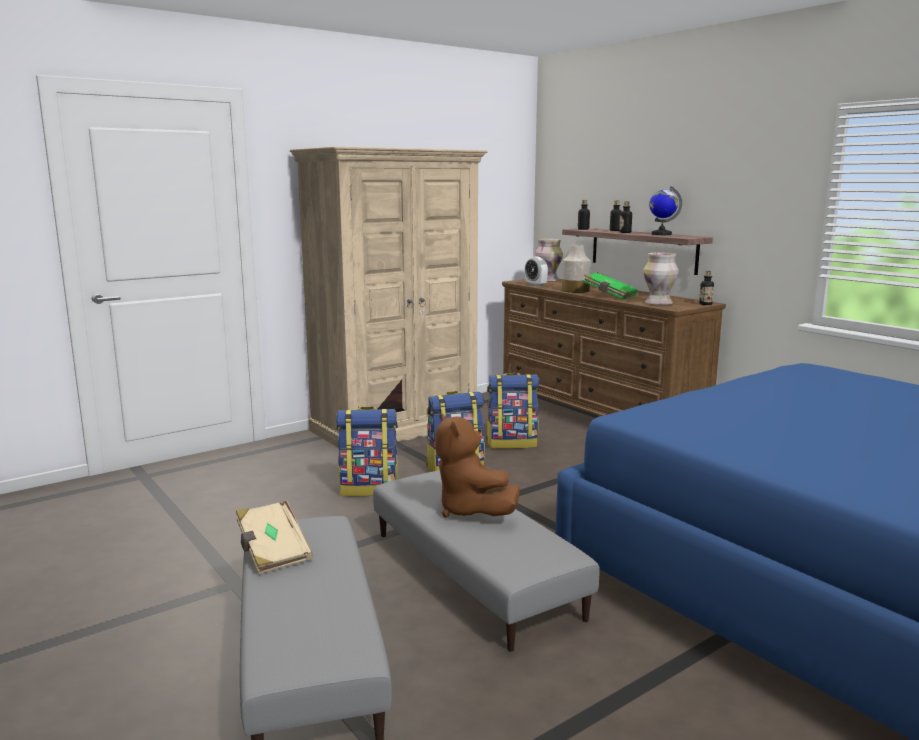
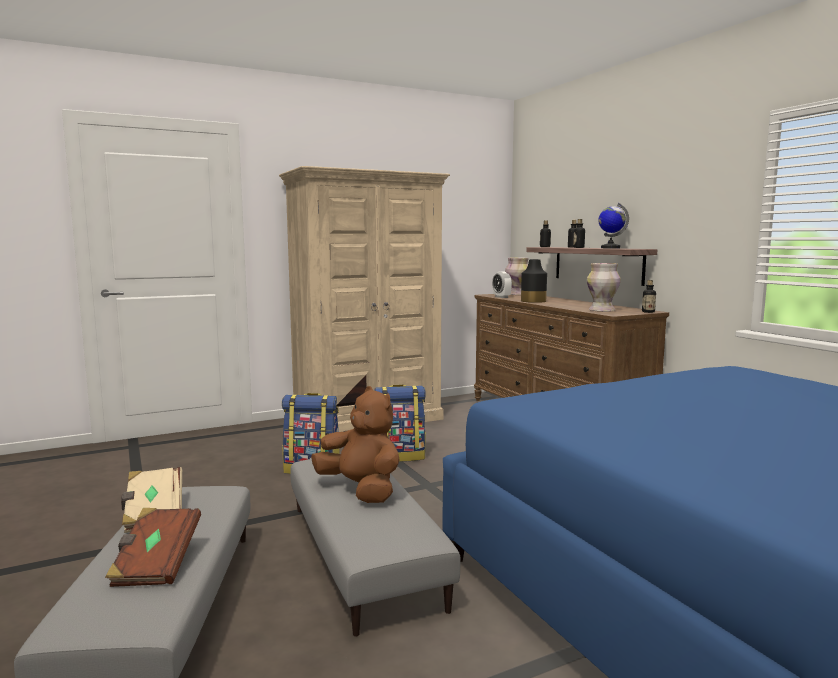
camera: 10 degrees right, 5 degrees down
brown plush toy [435,413,520,518] -> brown plush toy turned 150 degrees clockwise [311,386,400,503]
backpack [486,373,540,449] -> none
beige vase [562,245,591,293] -> black vase [521,259,547,303]
green book [583,272,638,300] -> none
none -> brown book [105,508,201,587]

